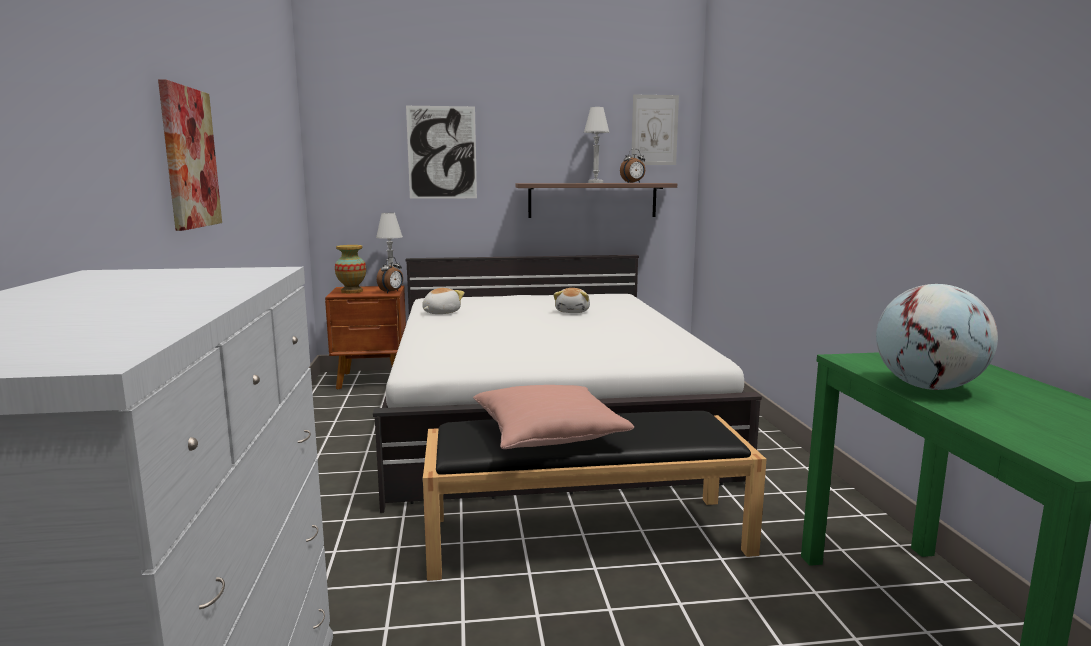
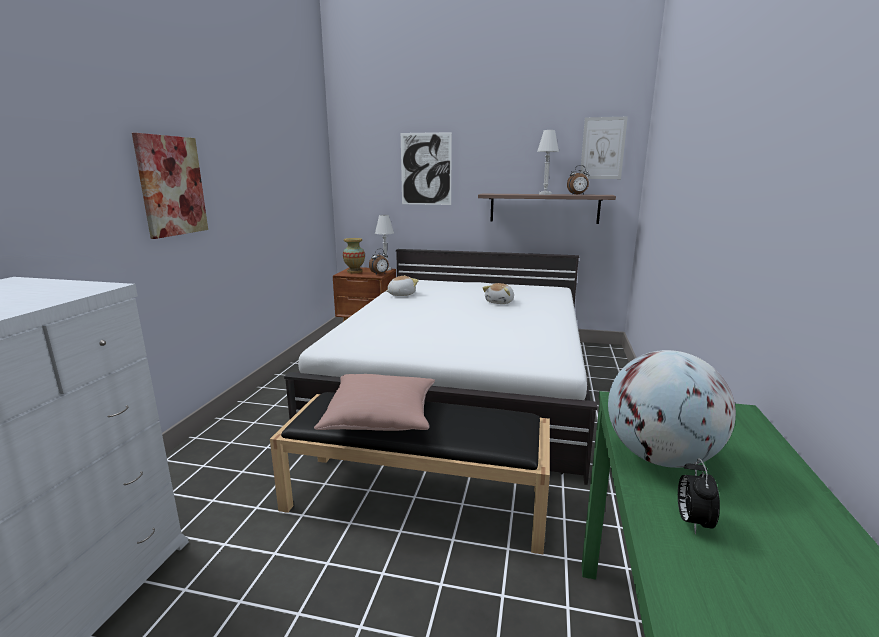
camera: 20 degrees right, 5 degrees up
none -> alarm clock [678,458,720,534]

